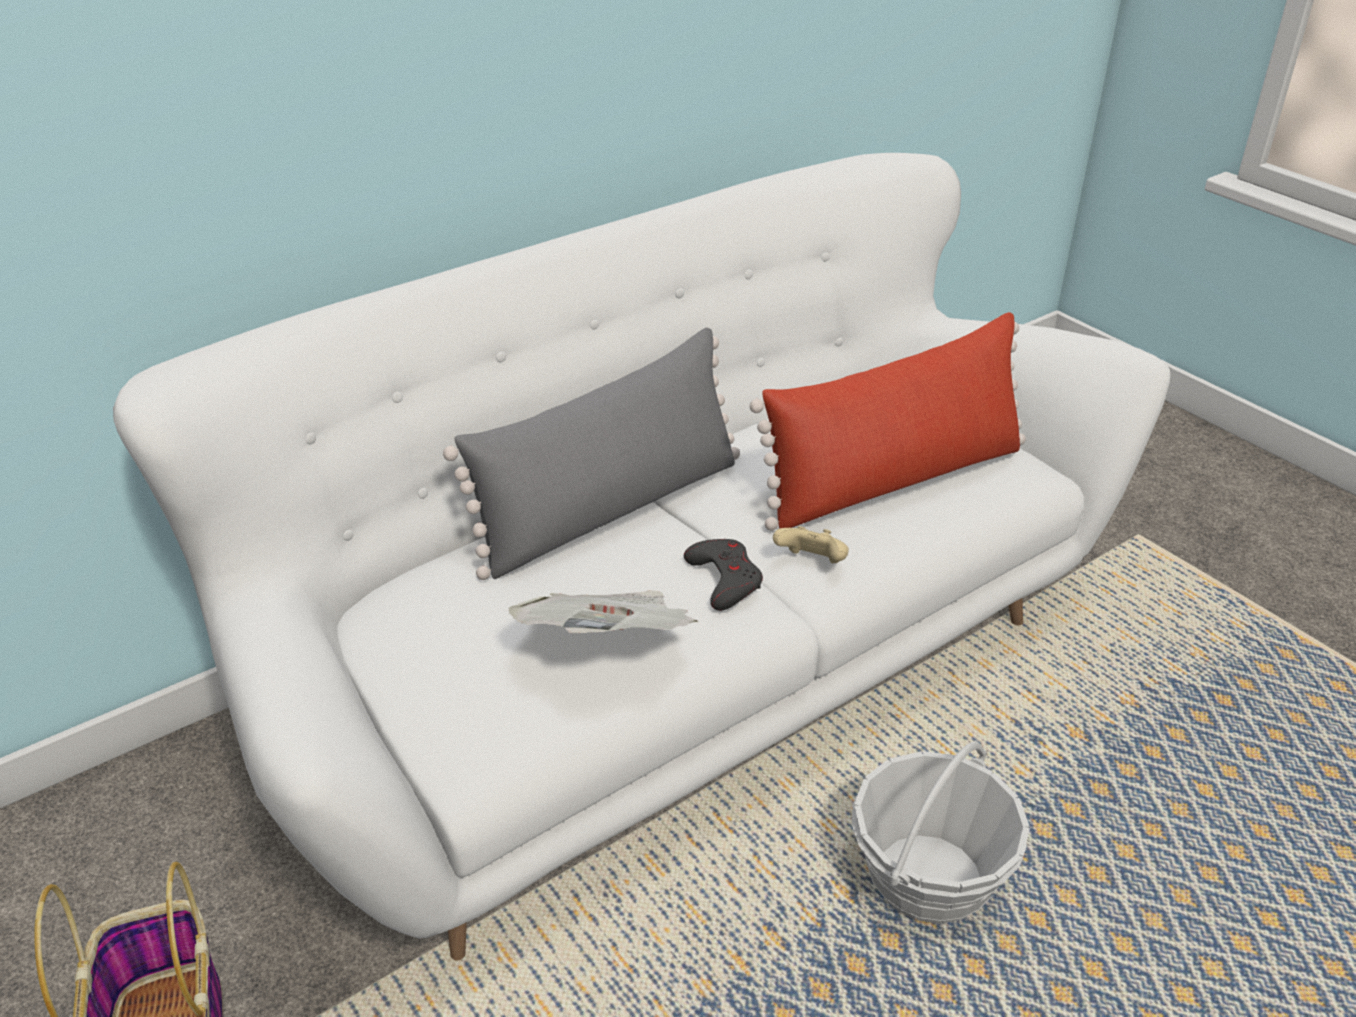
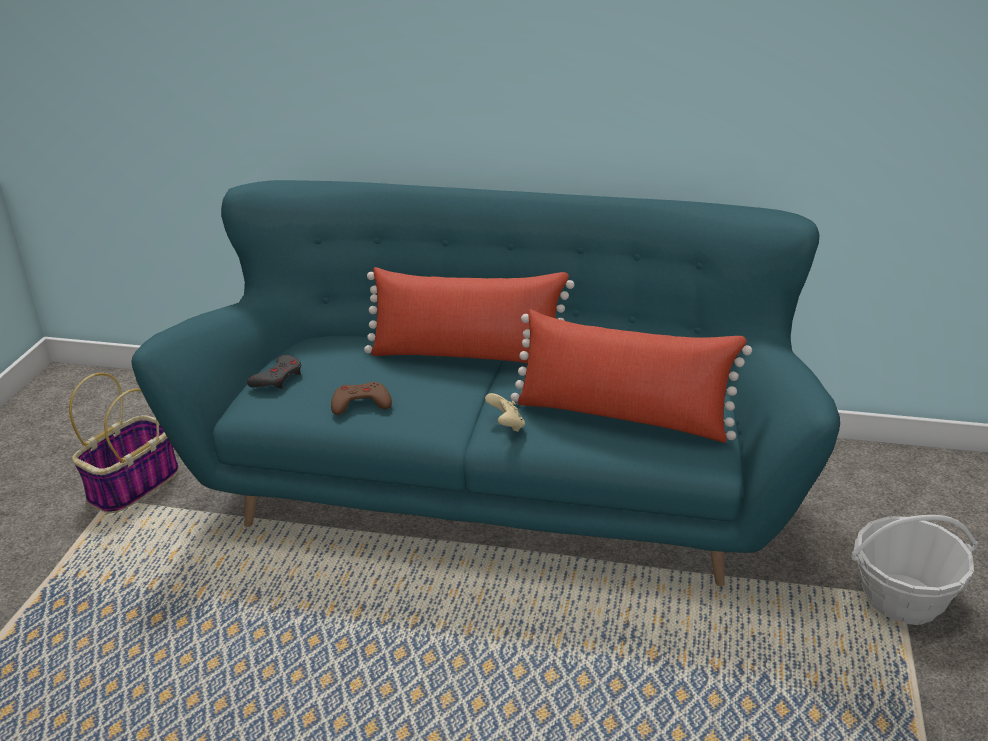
camera: 50 degrees right, 5 degrees down
white sofa [113,153,1170,960] -> turquoise sofa [132,180,840,586]
grey pillow [443,328,740,580] -> red pillow [364,267,574,363]
newspaper [509,590,698,633] -> brown game controller [331,382,392,415]
grey game controller [684,539,763,611] -> grey game controller moved to [247,355,301,389]
basket [852,741,1030,924] -> basket moved to [851,515,978,625]

